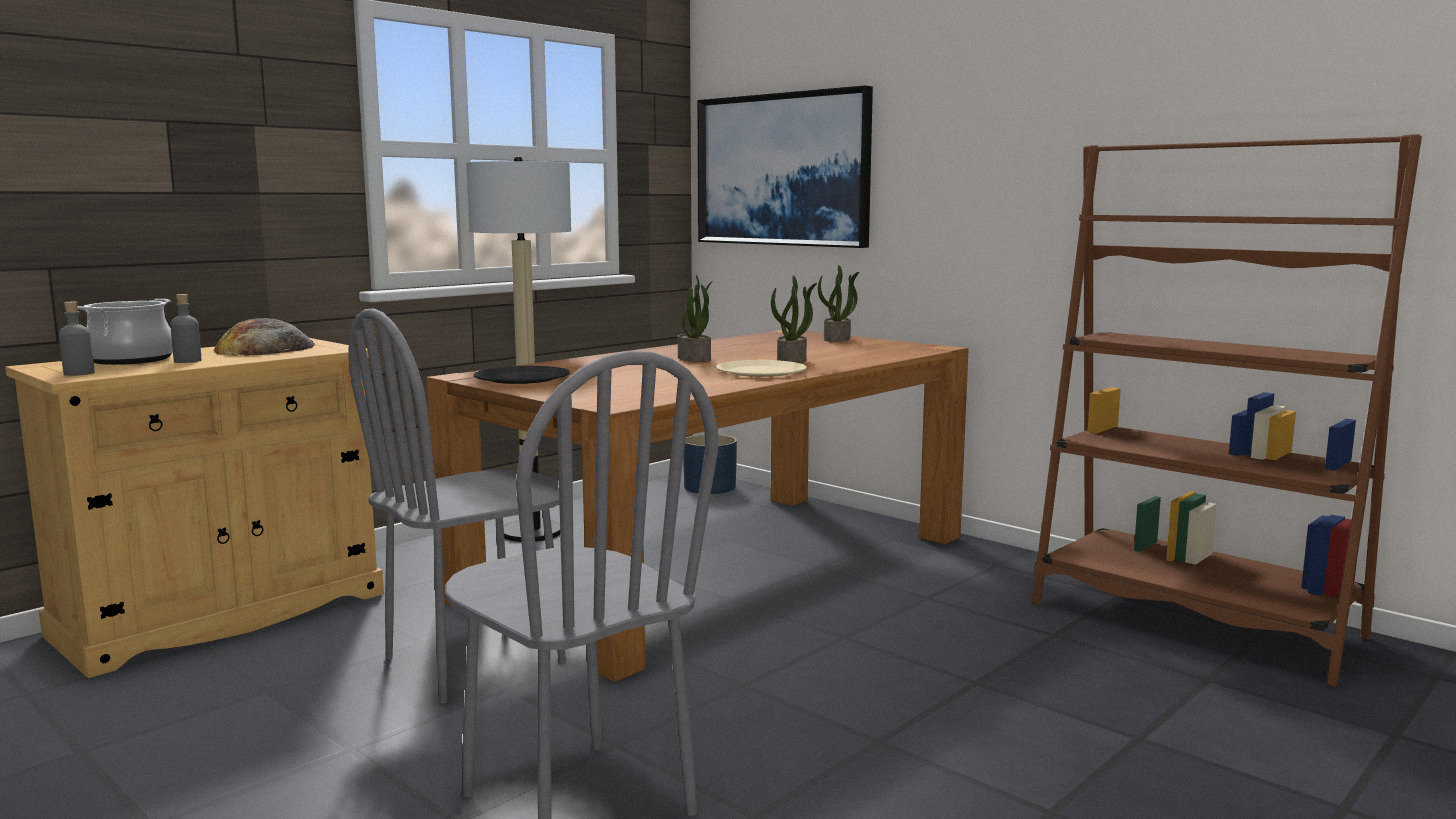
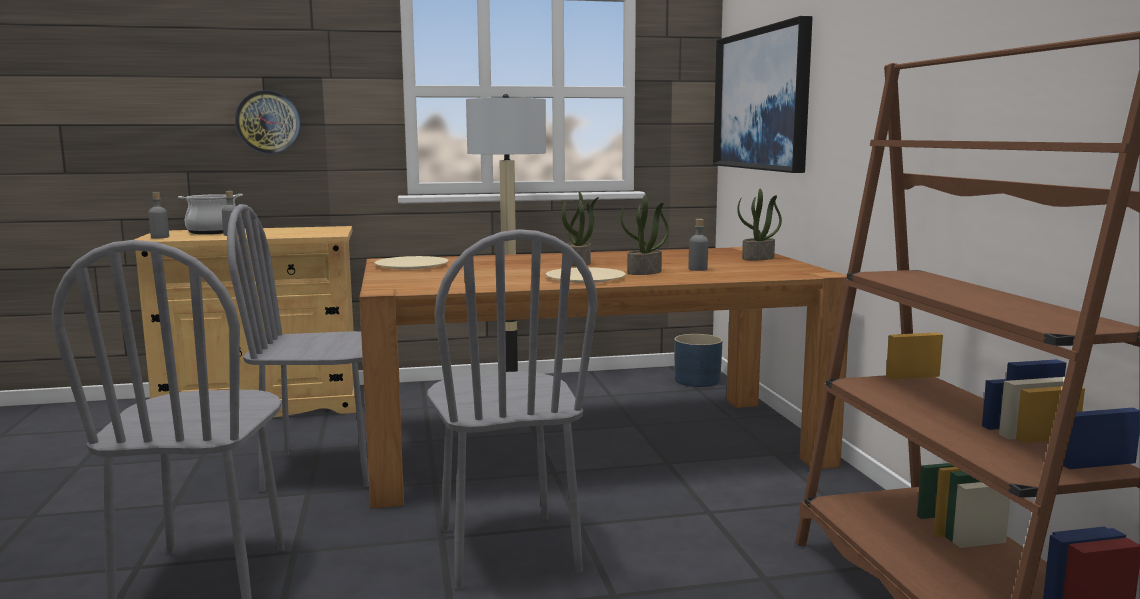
camera: 35 degrees right, 0 degrees up
bread [213,318,315,356] -> none
black plate [474,366,570,384] -> beige plate [375,256,448,269]
none -> wall clock [235,90,301,154]
none -> grey chair [427,229,598,590]
none -> grey bottle [689,219,708,271]

